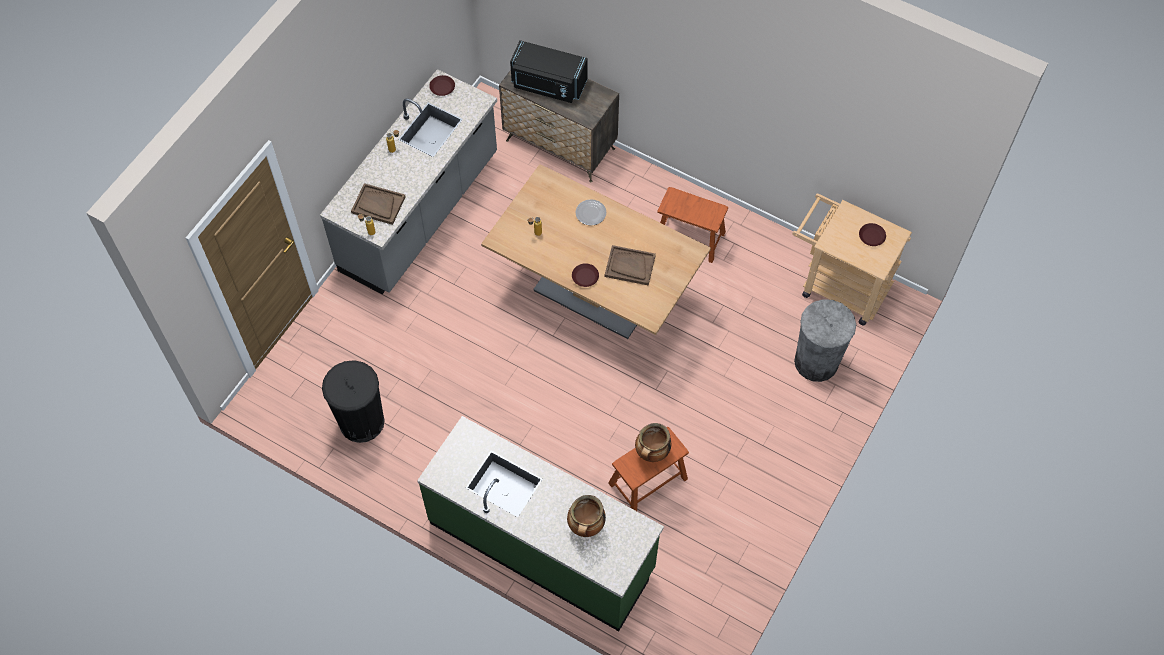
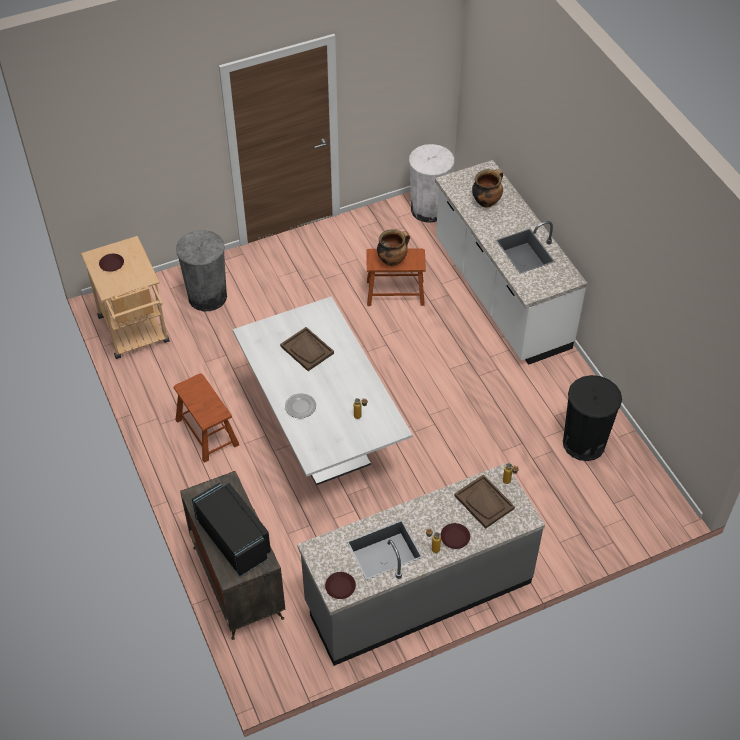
camera: 145 degrees left, 10 degrees down
green counter [417,416,664,631] -> white counter [435,160,588,365]
brown dining table [481,164,711,339] -> white dining table [233,296,413,485]
brown plate [572,263,599,287] -> brown plate moved to [440,523,470,549]
none -> white trash can [409,144,454,223]

